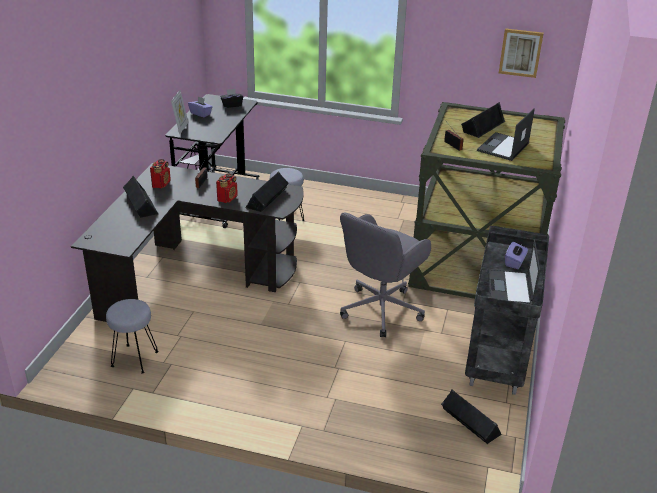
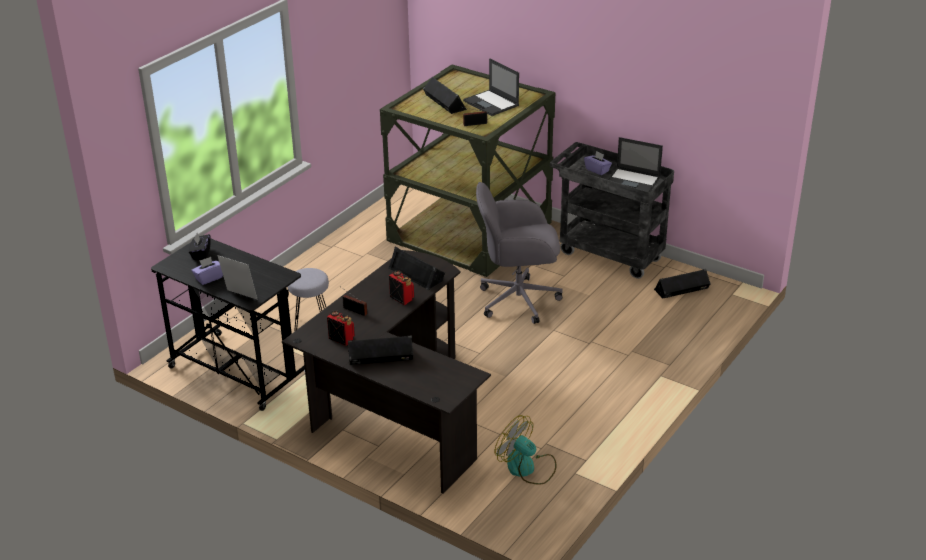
camera: 70 degrees left, 0 degrees up
grey stool [106,299,159,373] -> fan [494,415,556,485]
grey office chair [340,213,431,337] -> grey office chair turned 120 degrees clockwise [476,182,563,324]
picture [499,28,544,78] -> none

